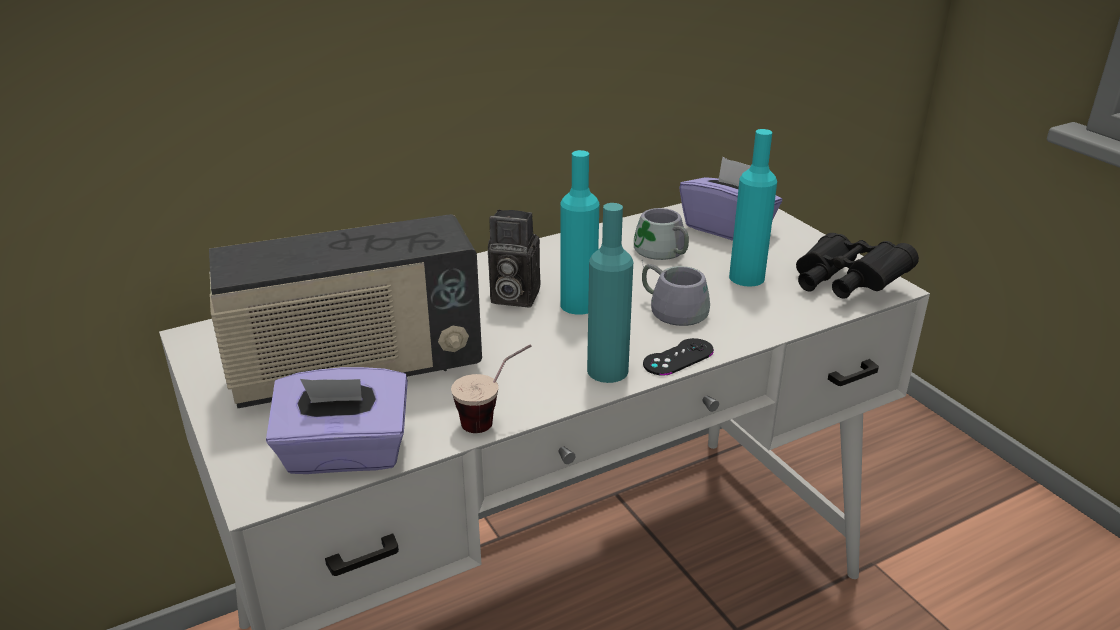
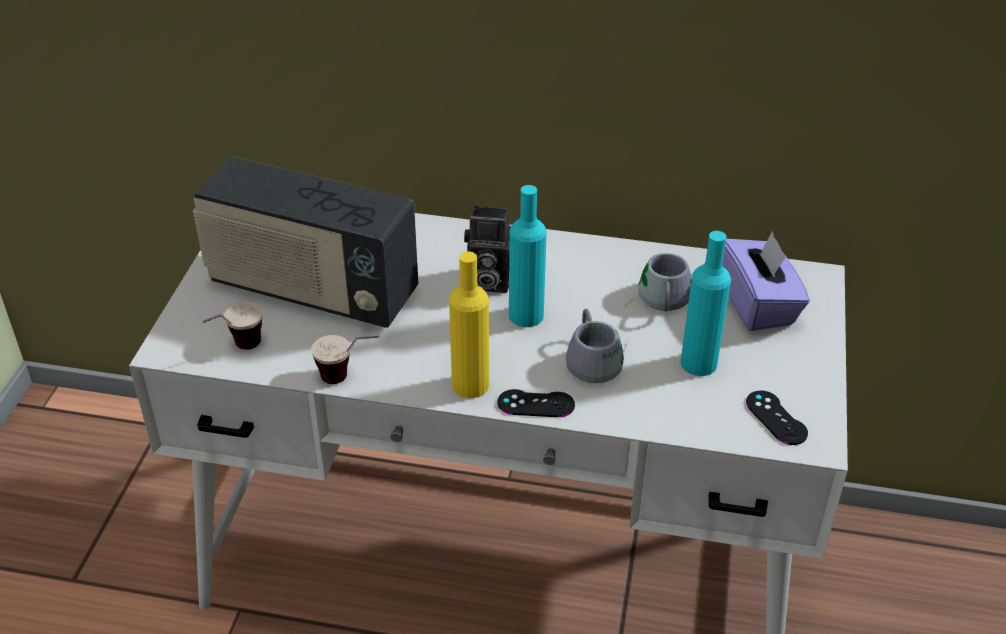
camera: 40 degrees right, 10 degrees up
purple tissue box [266,367,408,474] -> cup [202,302,262,350]
camera [488,210,540,308] -> camera turned 45 degrees counterclockwise [464,206,511,293]
turquoise bottle [587,203,633,383] -> yellow bottle [449,251,489,398]
black binoculars [796,233,919,299] -> black game controller [746,391,808,445]

